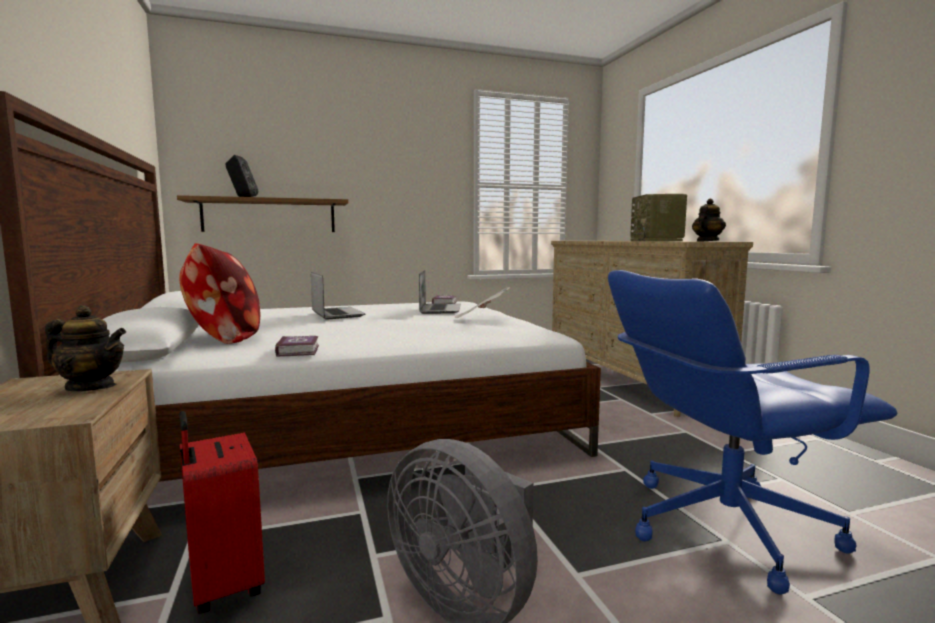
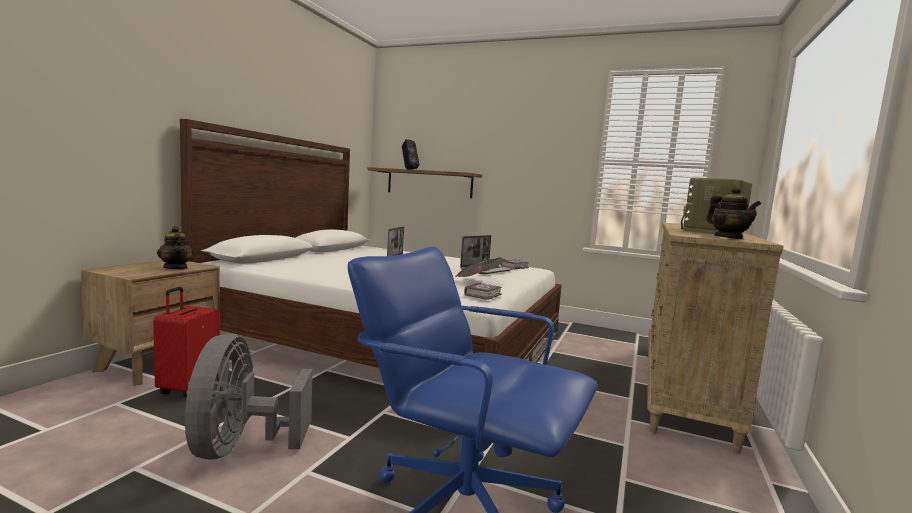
camera: 40 degrees right, 0 degrees up
pillow [179,243,260,344] -> none
book [275,336,319,357] -> book moved to [464,283,502,300]
teapot [692,198,726,242] -> teapot turned 75 degrees clockwise [707,186,761,240]

